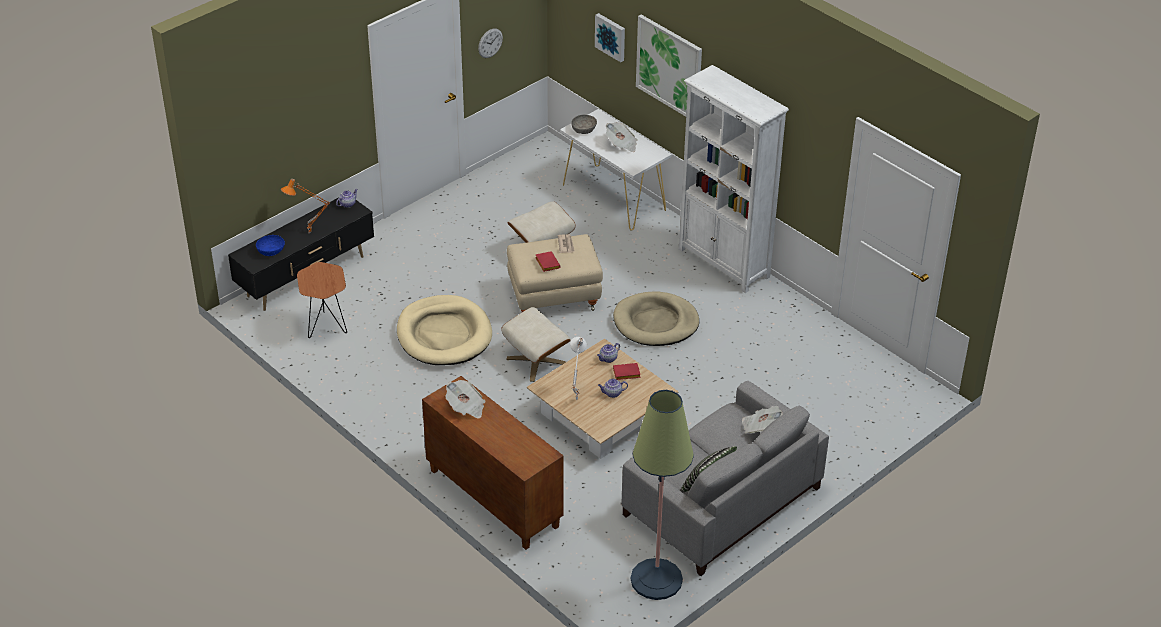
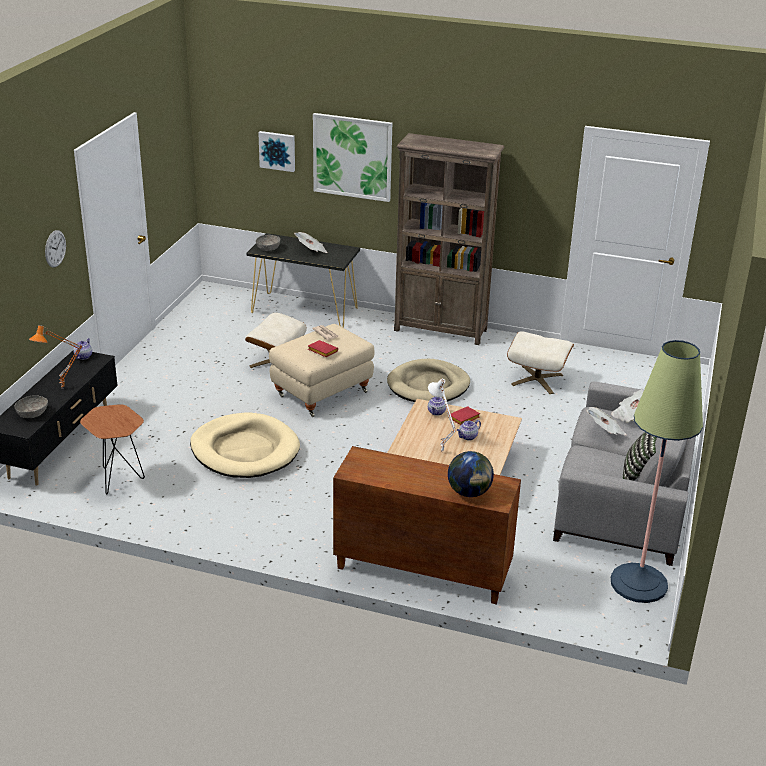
camera: 30 degrees left, 10 degrees down
blue bowl [256,235,285,256] -> grey bowl [15,395,48,418]
newspaper [445,380,485,419] -> newspaper moved to [586,407,627,435]
wall clock [478,28,503,58] -> wall clock moved to [45,230,66,267]
beige ottoman [501,307,571,382] -> beige ottoman moved to [507,332,574,394]
white console table [560,109,672,230] -> black console table [246,233,360,327]
white bookcase [678,65,789,293] -> brown bookcase [394,133,504,345]
none -> globe [448,451,494,497]

